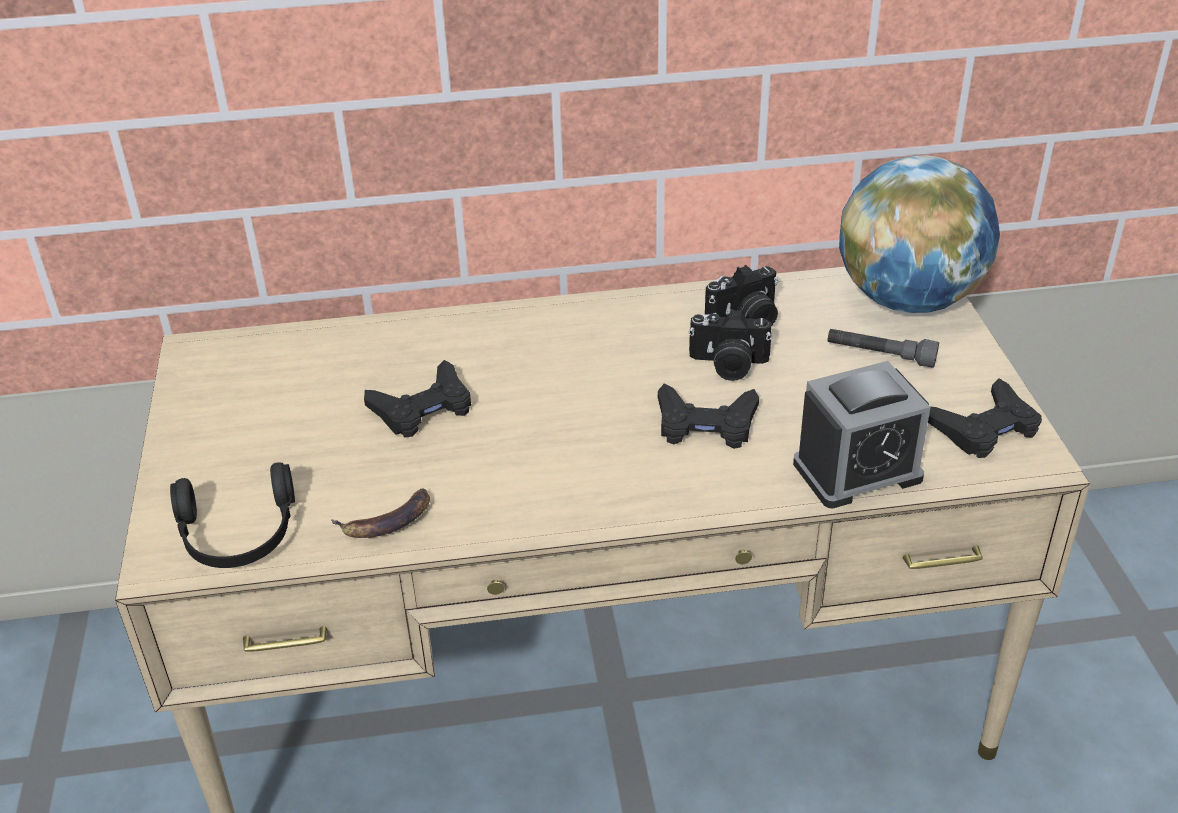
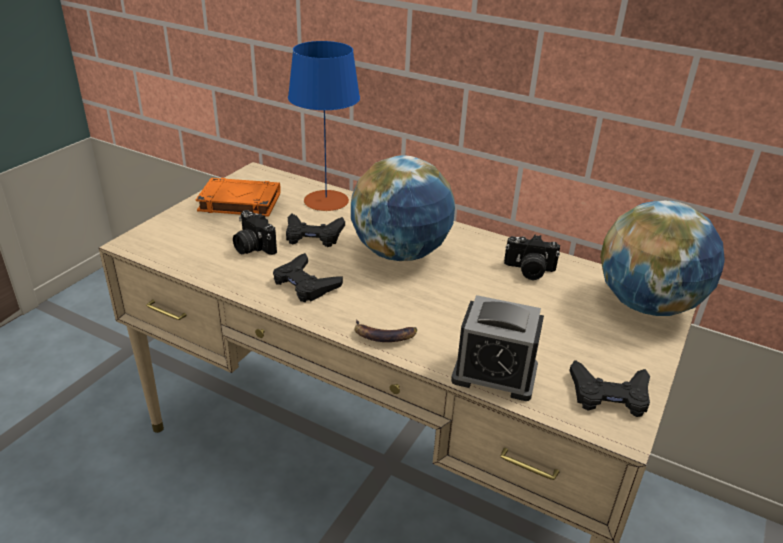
camera: 35 degrees right, 5 degrees down
black headphones [170,462,295,568] -> none
banana [331,488,430,538] -> banana moved to [355,320,417,342]
black game controller [658,383,759,449] -> black game controller moved to [273,253,343,302]
camera [688,309,772,381] -> camera moved to [233,210,277,255]
grey flashlight [828,329,939,368] -> none
none -> orange book [196,178,281,217]
none -> blue table lamp [288,41,360,211]
none -> globe [351,155,455,261]

